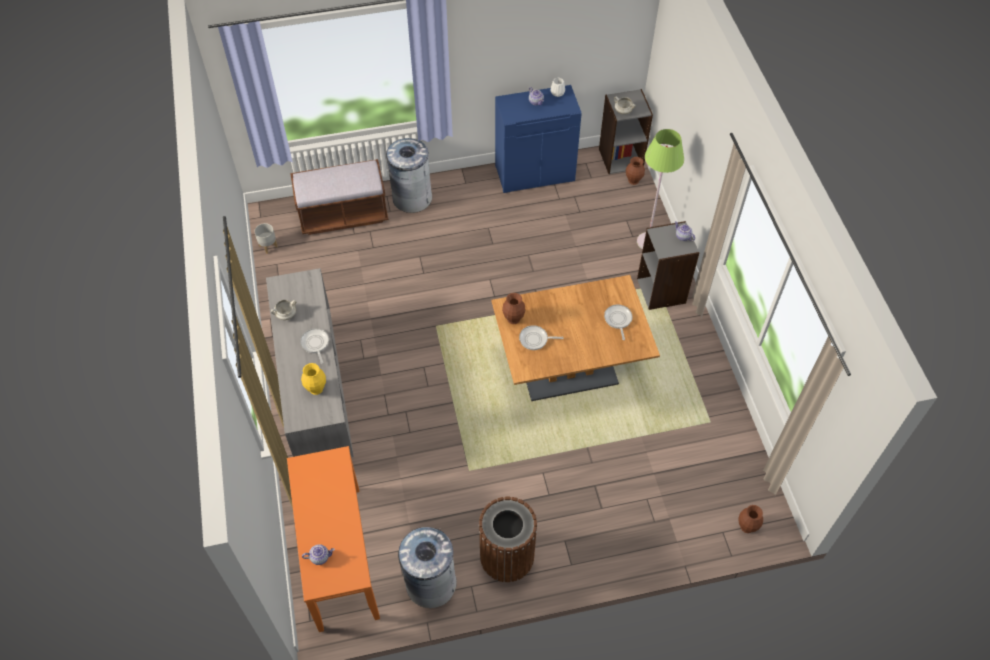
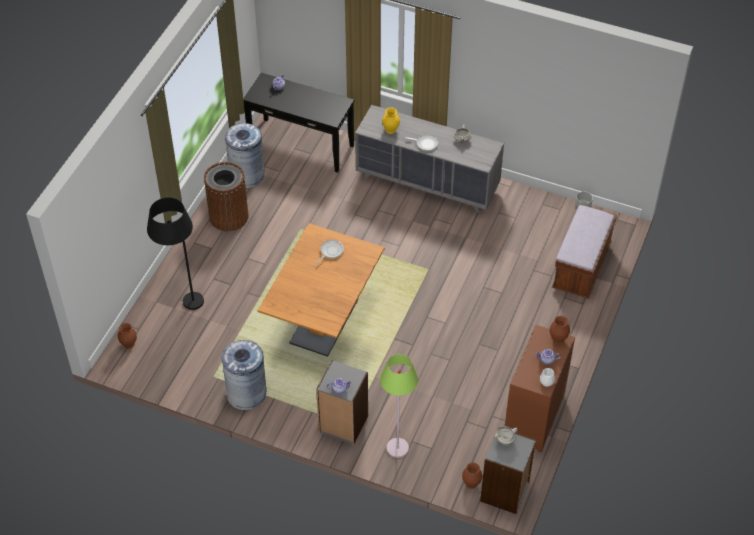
camera: 125 degrees right, 5 degrees down
orange console table [287,446,380,632] -> black console table [243,73,354,173]
grey trash can [386,138,432,213] -> grey trash can moved to [222,340,266,410]
blue cabinet [495,85,582,193] -> brown cabinet [505,325,575,452]
brown vase [502,293,526,324] -> brown vase moved to [550,316,570,344]
frying pan [604,305,633,340] -> none
none -> black floor lamp [147,197,204,310]

